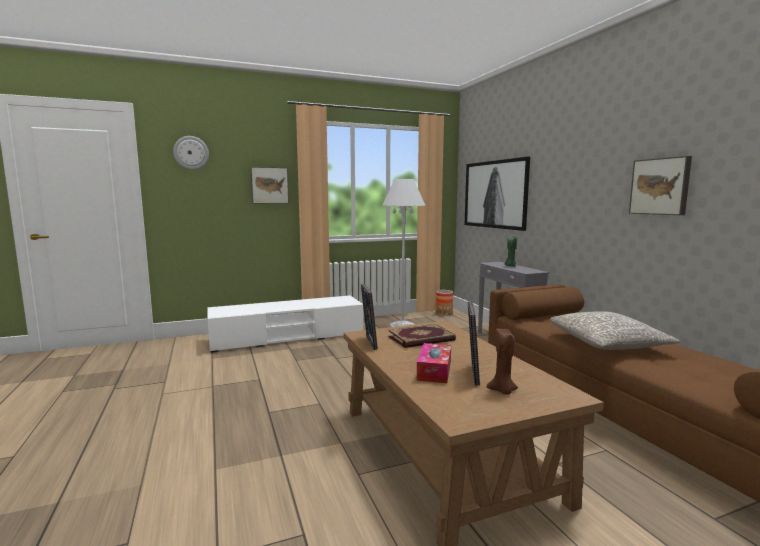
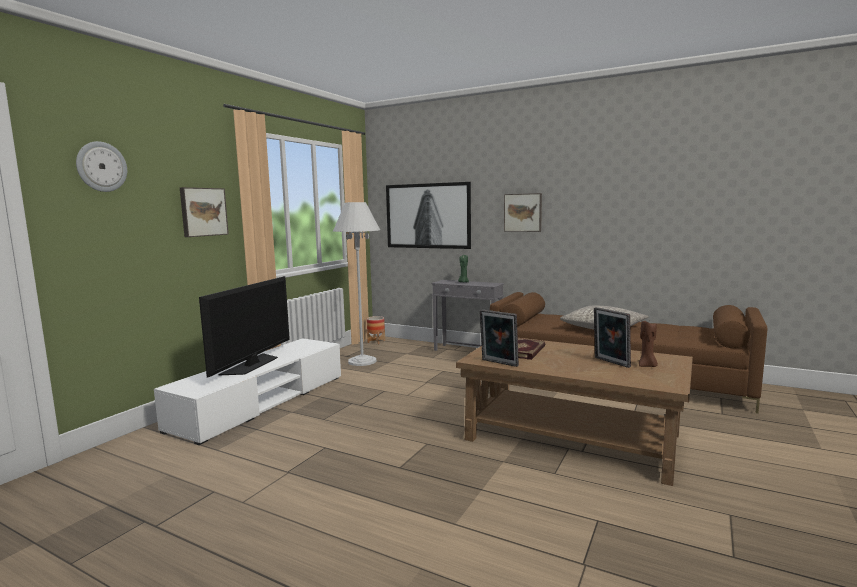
camera: 40 degrees left, 0 degrees up
tissue box [417,343,451,383] -> none
picture [629,156,692,215] -> picture moved to [504,193,542,232]
none -> television [199,276,290,378]

